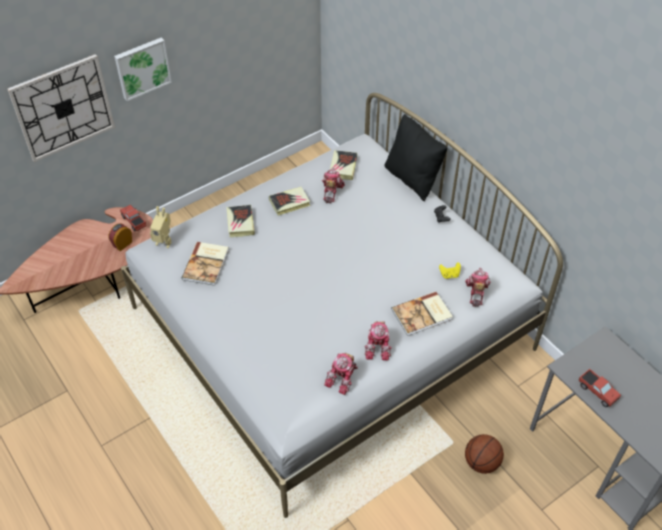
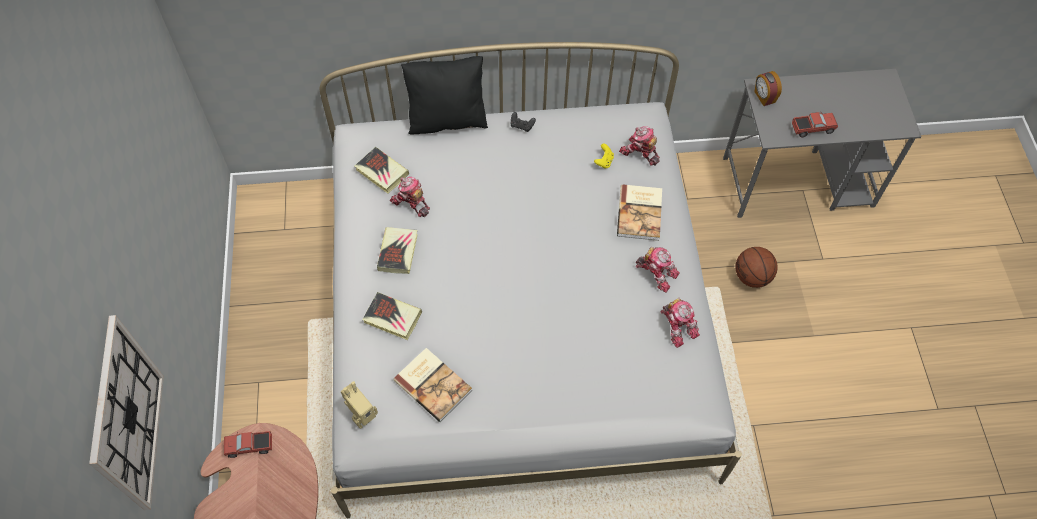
camera: 60 degrees left, 10 degrees up
alarm clock [108,223,132,251] -> alarm clock moved to [754,71,782,106]
picture [114,37,172,101] -> none

